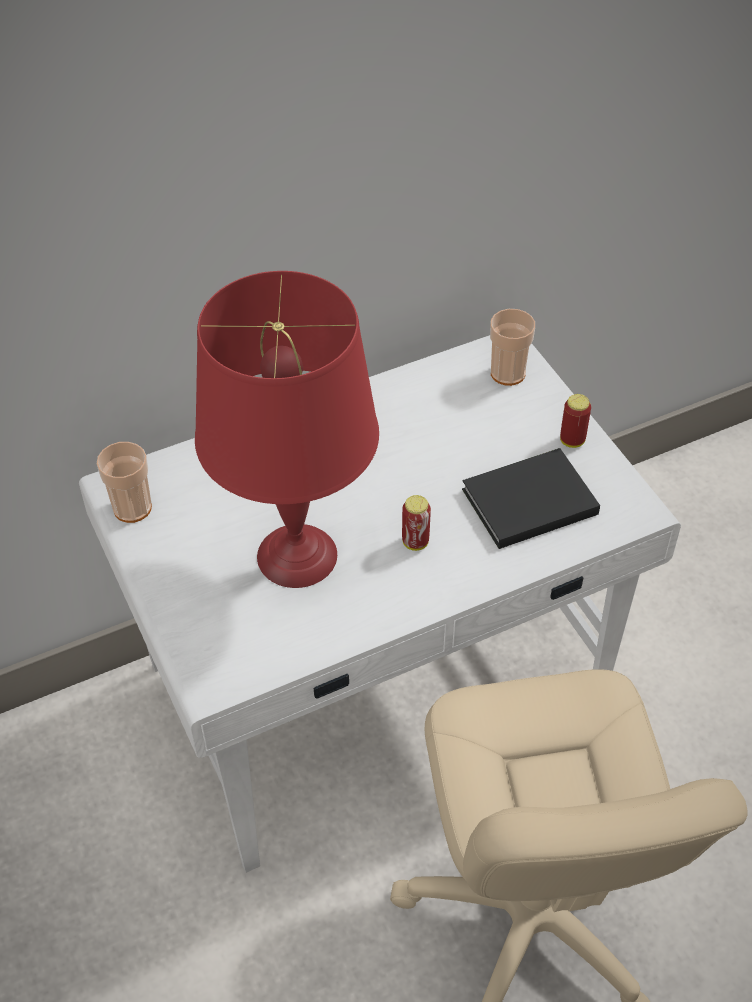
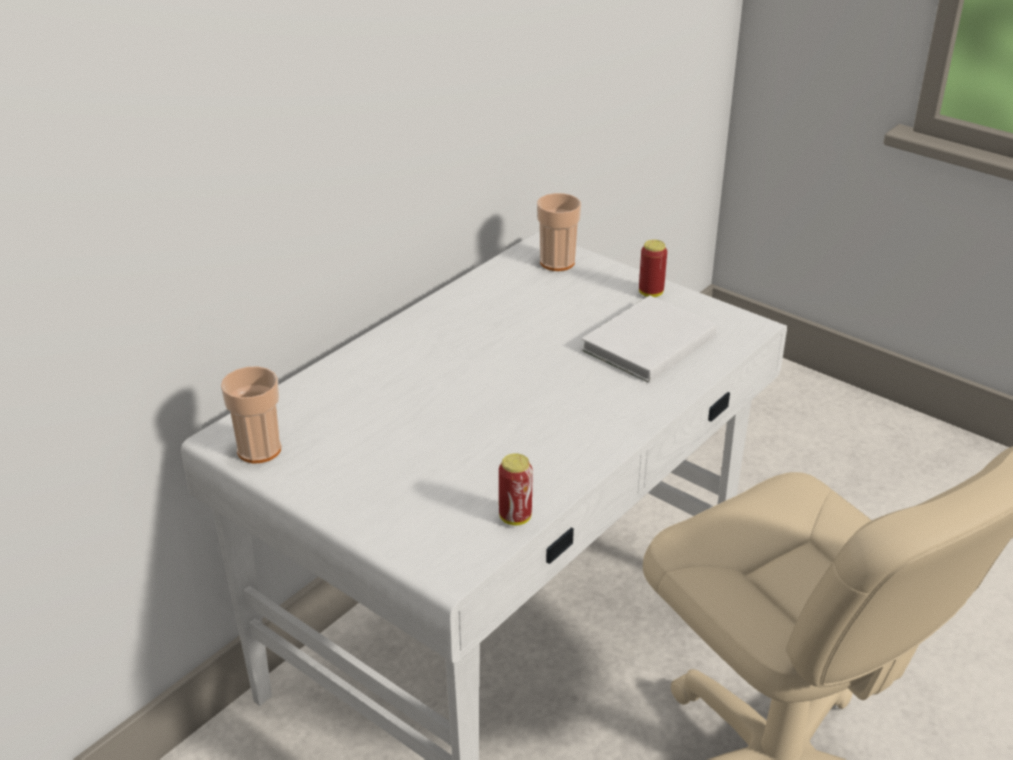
camera: 25 degrees left, 15 degrees down
red table lamp [195,271,379,588] -> none
can [402,495,431,551] -> can moved to [499,453,533,525]
black book [462,448,600,549] -> white book [581,295,717,383]

